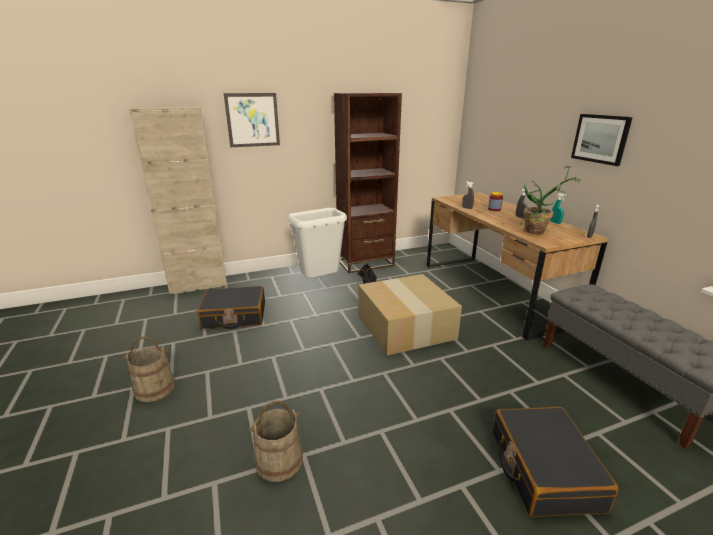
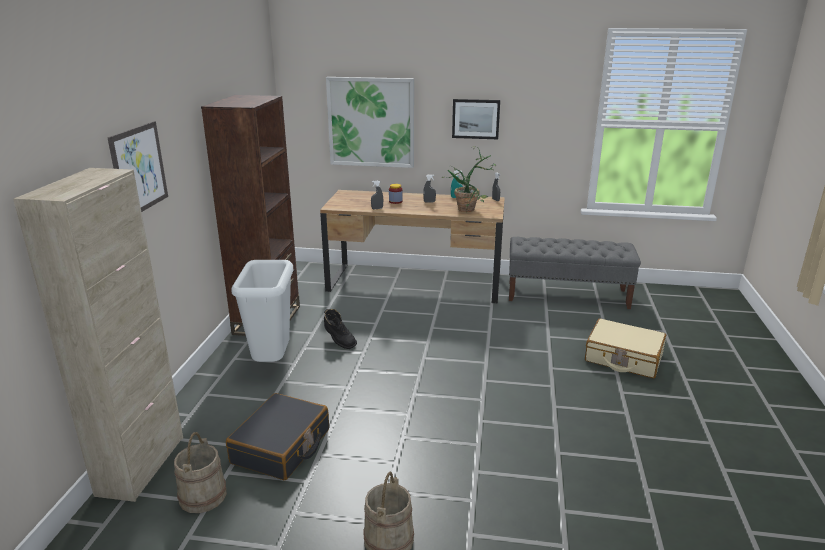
camera: 60 degrees left, 0 degrees up
beige bucket [249,401,303,482] -> beige bucket moved to [174,432,227,513]
cardboard box [358,274,462,356] -> none
black suitcase [493,407,619,517] -> beige suitcase [585,318,666,378]
none -> picture [326,77,414,168]

